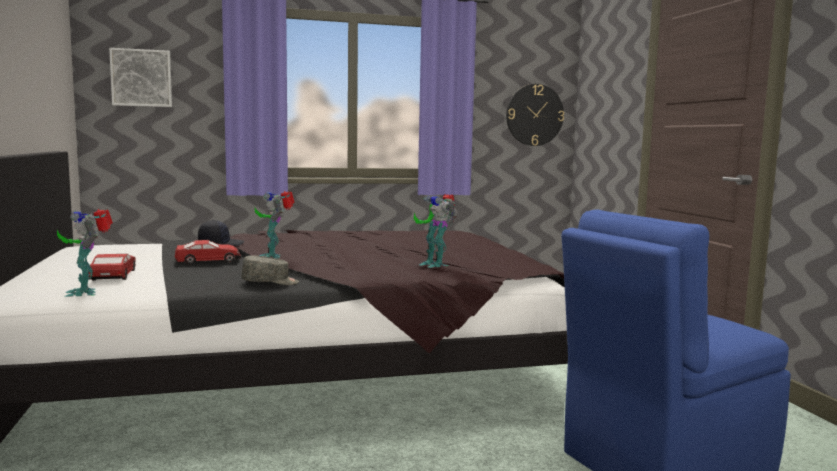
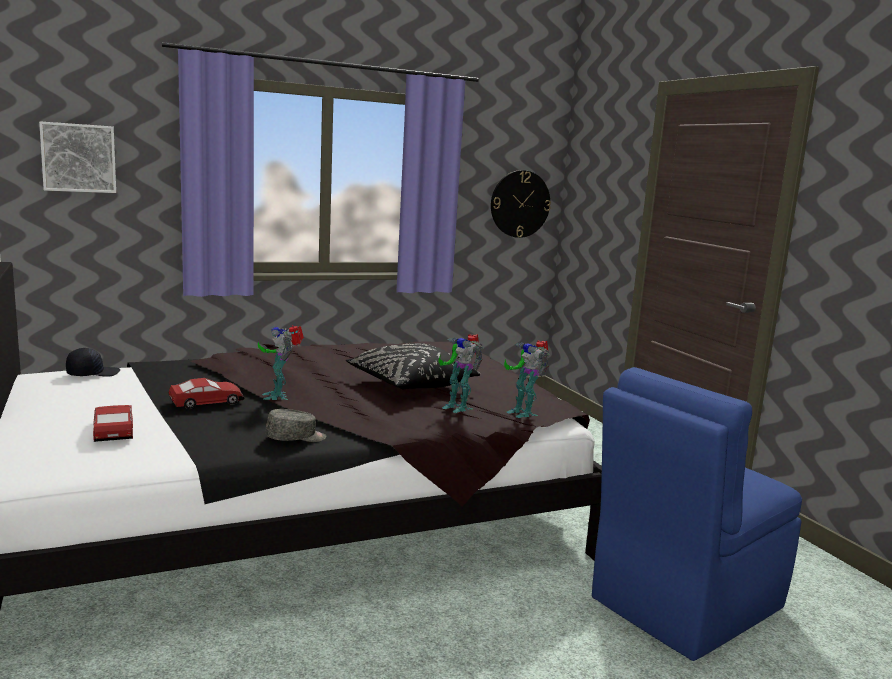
camera: 10 degrees left, 5 degrees up
toy robot [57,209,113,297] -> toy robot moved to [504,340,550,418]
black cap [198,220,244,246] -> black cap moved to [66,348,120,377]
none -> black pillow [346,343,481,390]

